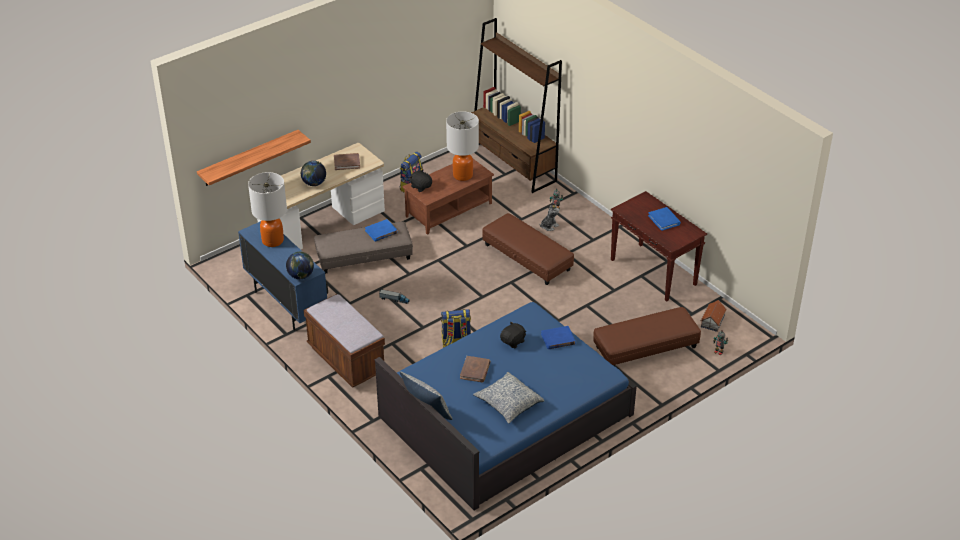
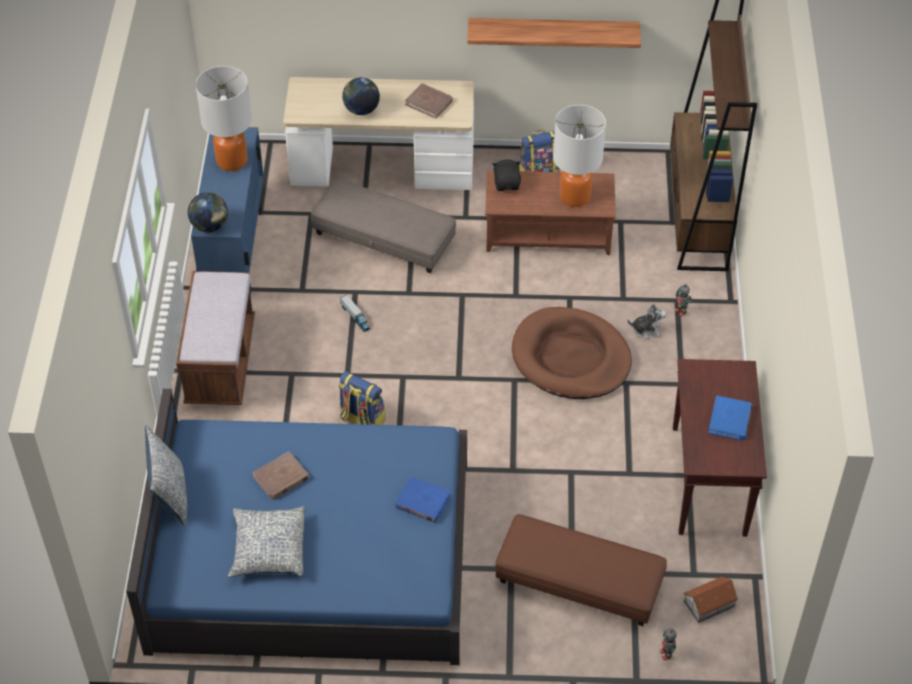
camera: 40 degrees right, 10 degrees up
shelf [197,130,311,186] -> shelf moved to [467,18,641,48]
blue book [365,219,398,241] -> none
brown ottoman [482,213,574,285] -> brown dog bed [512,307,632,399]
black plush toy [500,321,526,348] -> none

